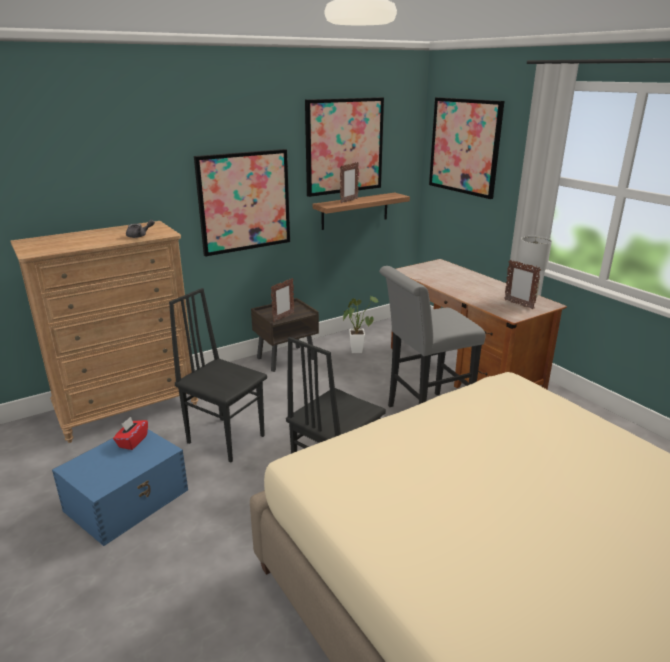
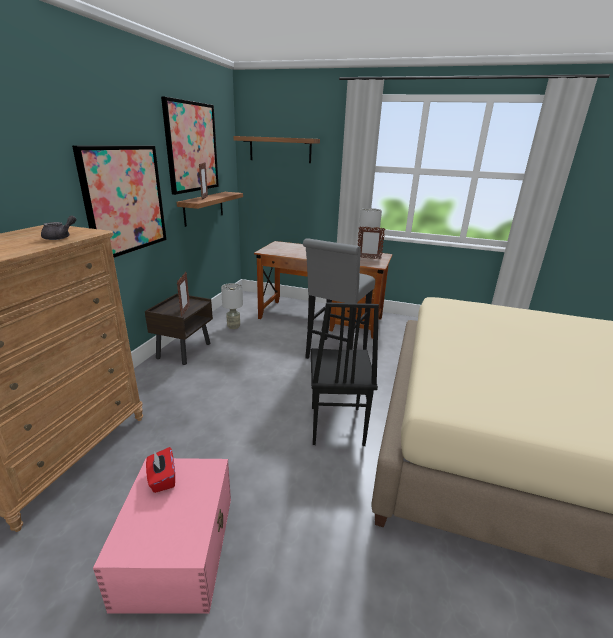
camera: 40 degrees left, 0 degrees up
blue storage box [52,429,188,546] -> pink storage box [93,458,231,614]
black chair [169,288,267,462] -> none
potted plant [343,296,378,353] -> grey table lamp [221,283,243,329]
picture [429,97,504,199] -> shelf [233,136,320,163]

